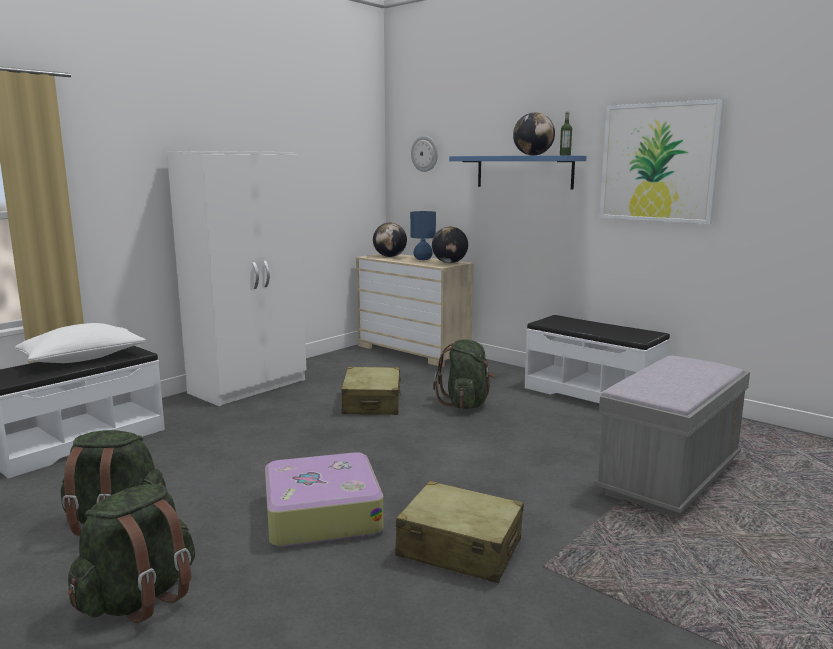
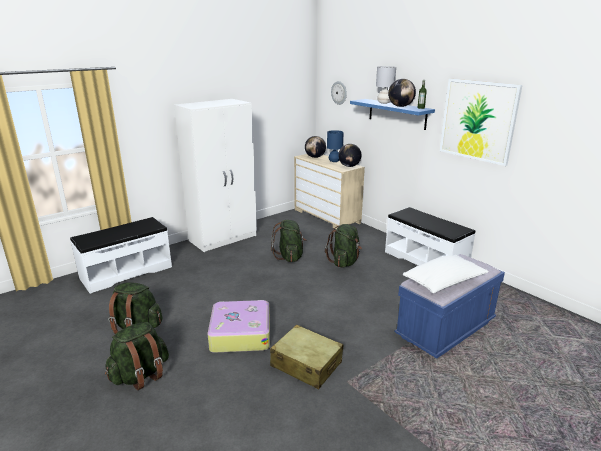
camera: 10 degrees right, 10 degrees up
white pillow [15,323,146,363] -> white pillow moved to [403,255,489,293]
beige suitcase [341,367,402,415] -> green backpack [271,220,306,262]
grey bench [594,355,750,518] -> blue bench [395,254,505,359]
none -> grey table lamp [376,66,396,104]

